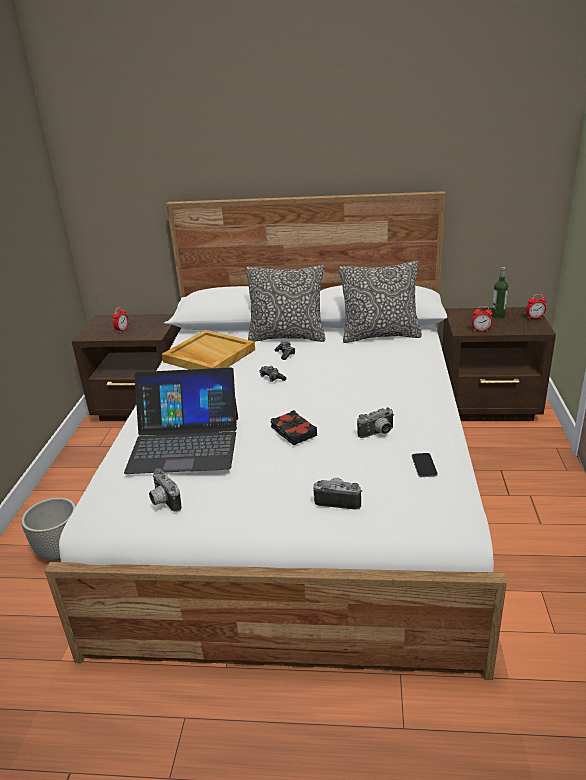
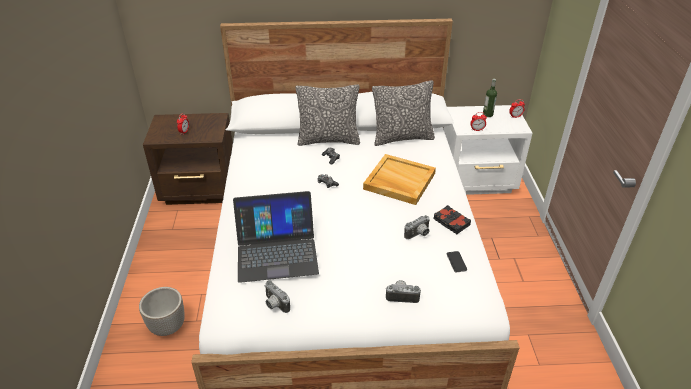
camera: 10 degrees left, 10 degrees up
beige tray [162,330,255,370] -> beige tray moved to [363,154,436,205]
black book [271,410,317,445] -> black book moved to [434,205,471,234]
brown nightstand [442,307,556,421] -> white nightstand [443,105,533,195]

